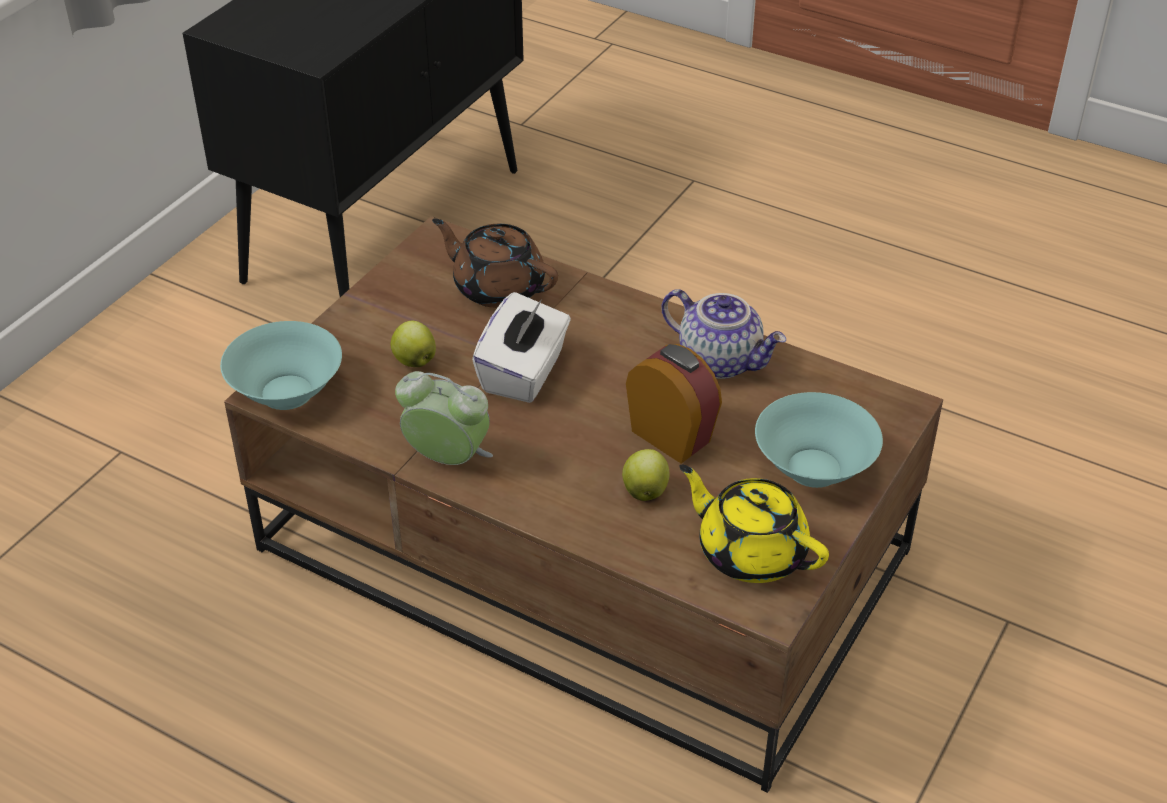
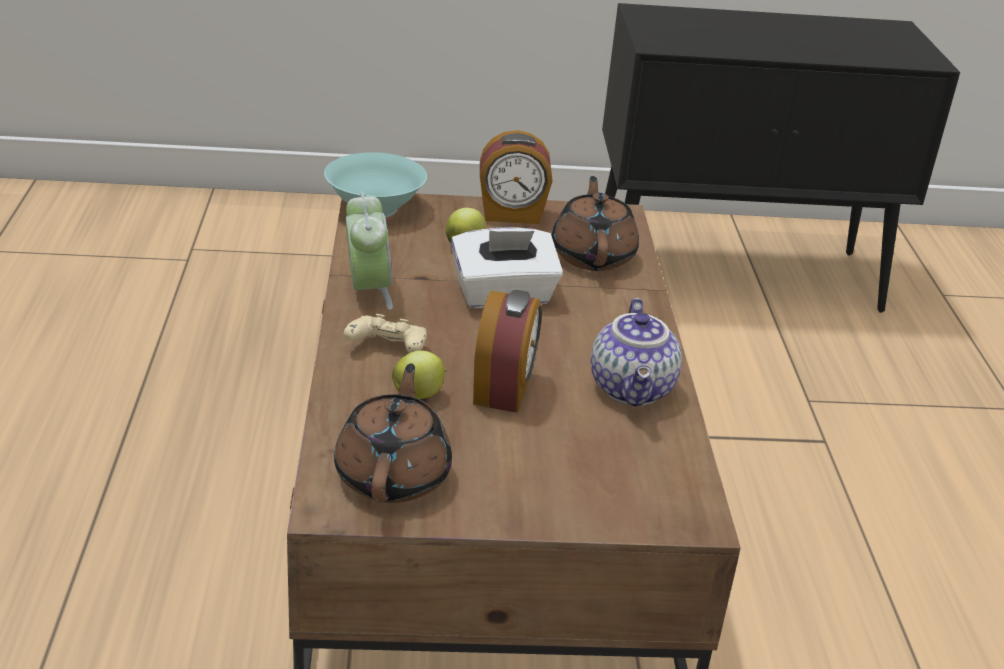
camera: 55 degrees right, 10 degrees down
yellow teapot [679,465,829,583] -> brown teapot [334,363,452,503]
turquoise bowl [755,392,883,488] -> none
none -> beige game controller [344,314,427,353]
none -> alarm clock [480,130,552,224]

